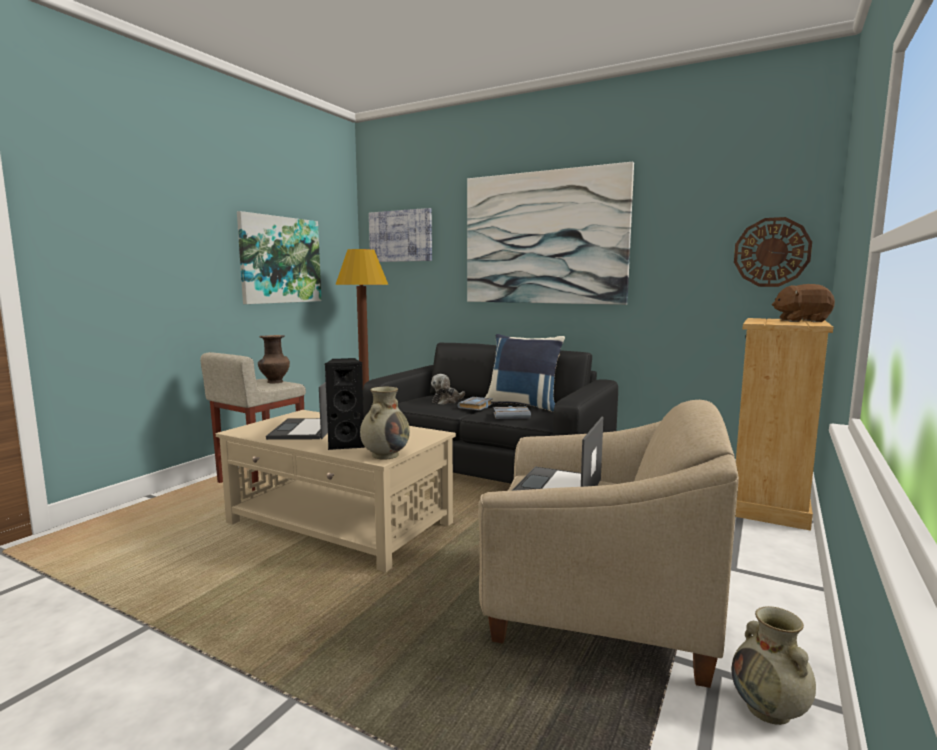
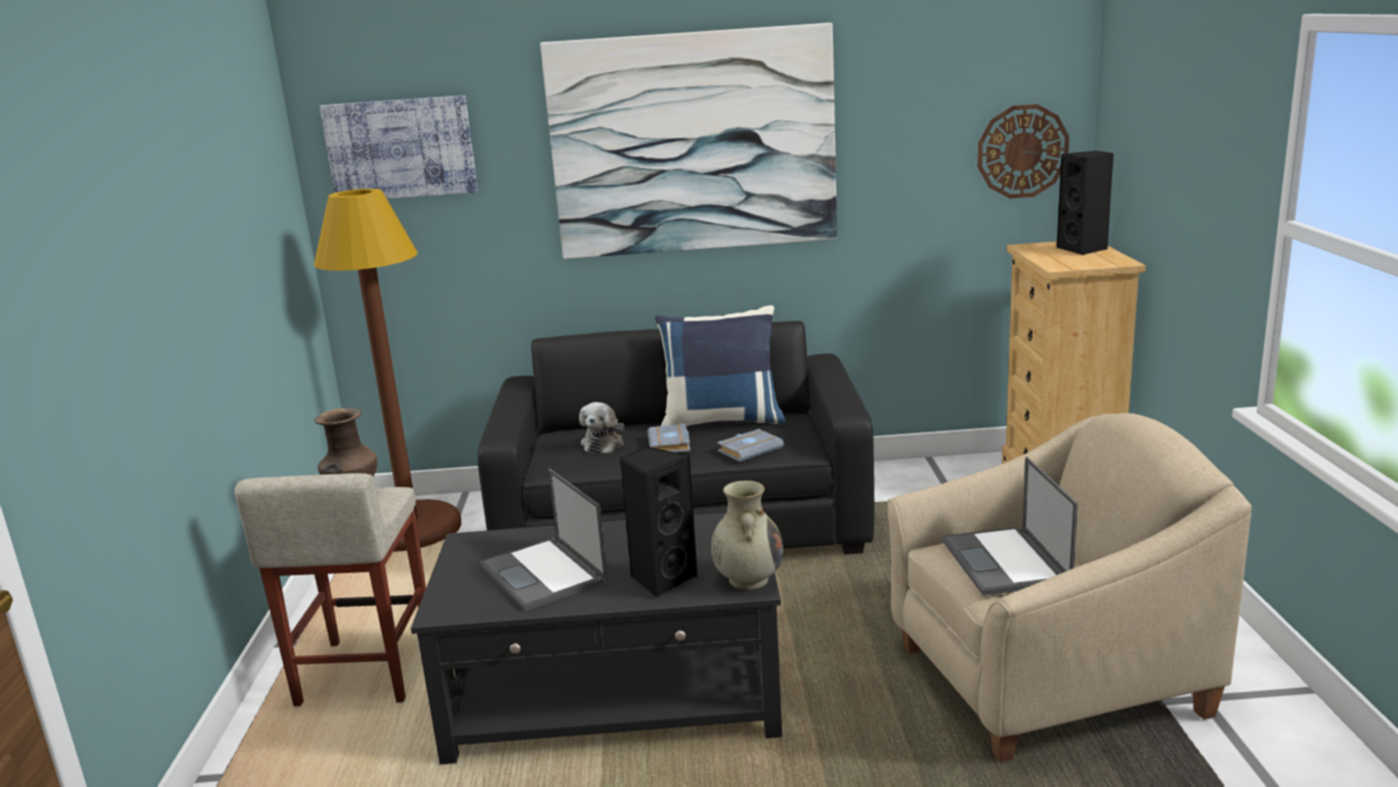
camera: 30 degrees left, 10 degrees up
beige coffee table [216,410,456,572] -> black coffee table [411,512,782,765]
picture [237,211,322,304] -> none
beige vase [732,606,816,725] -> none
brown plush toy [772,284,835,322] -> black speaker [1057,151,1114,255]

